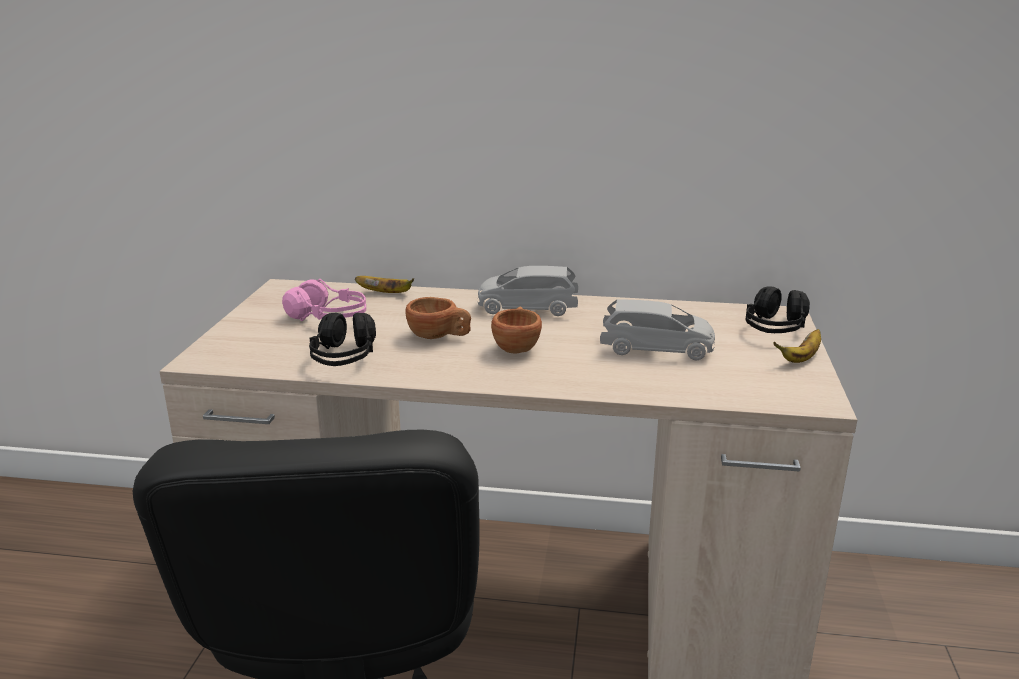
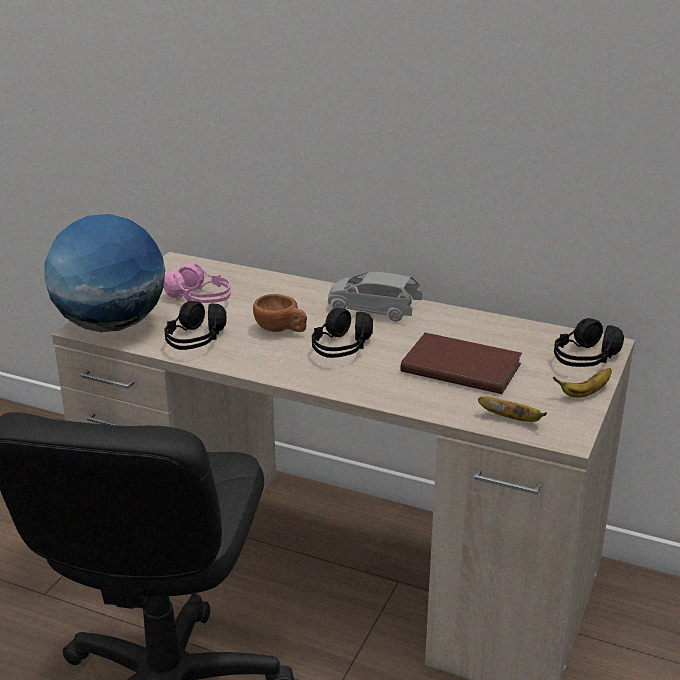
camera: 15 degrees right, 5 degrees up
banana [355,276,414,293] -> banana moved to [478,397,547,422]
brown cup [491,307,542,353] -> black headphones [312,308,373,358]
grey toy car [600,299,715,360] -> brown book [401,333,522,394]
none -> globe [44,214,165,332]

